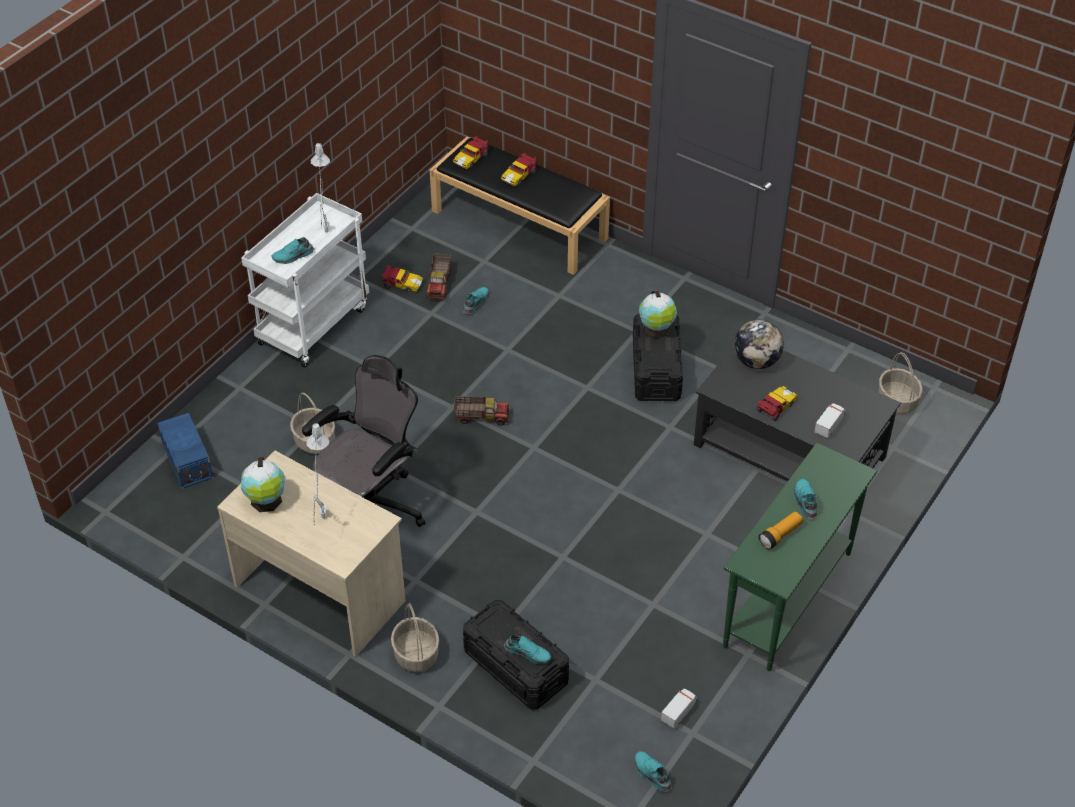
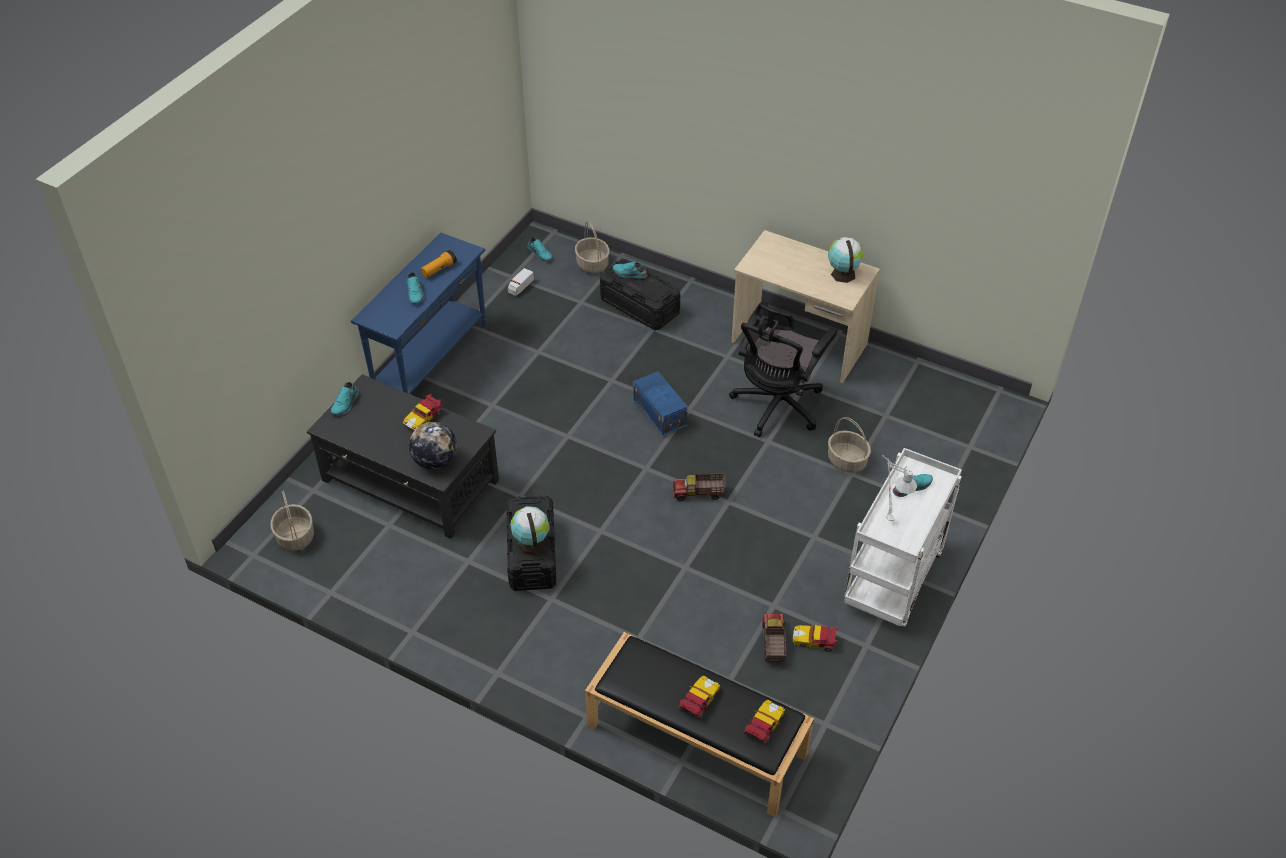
camera: 175 degrees right, 0 degrees up
blue storage box [158,413,213,489] -> blue storage box moved to [633,371,688,437]
grey table lamp [307,423,330,525] -> none
basket [391,603,439,672] -> basket moved to [575,221,610,273]
turquoise shoe [462,287,489,314] -> turquoise shoe moved to [331,382,359,415]
green console table [723,443,877,671] -> blue console table [351,232,486,394]
toy truck [814,403,846,438] -> none

